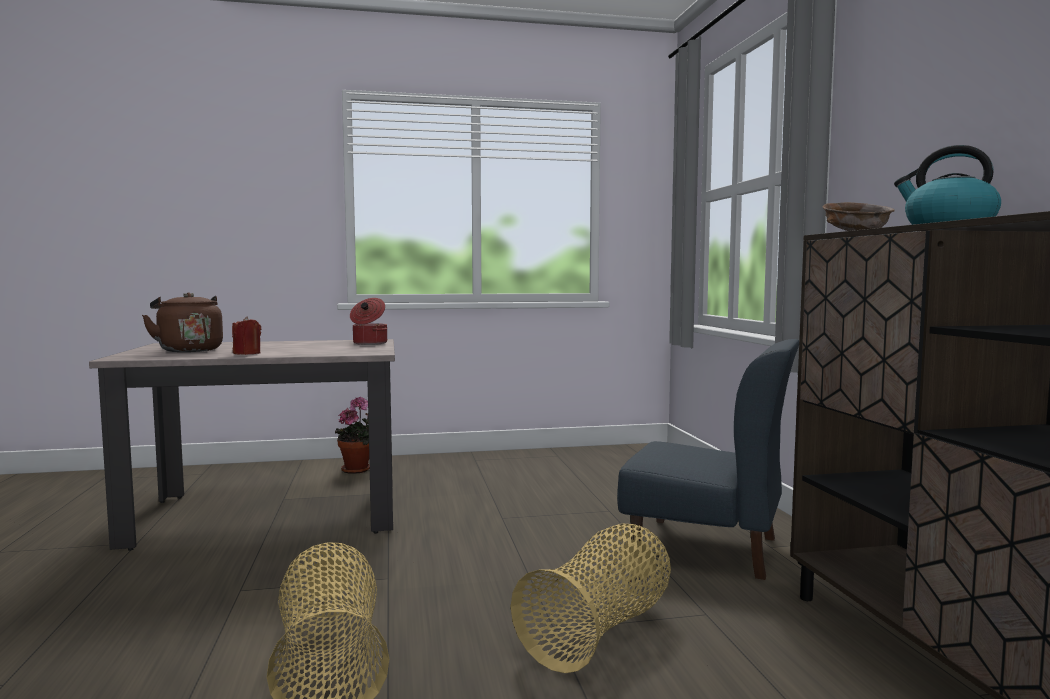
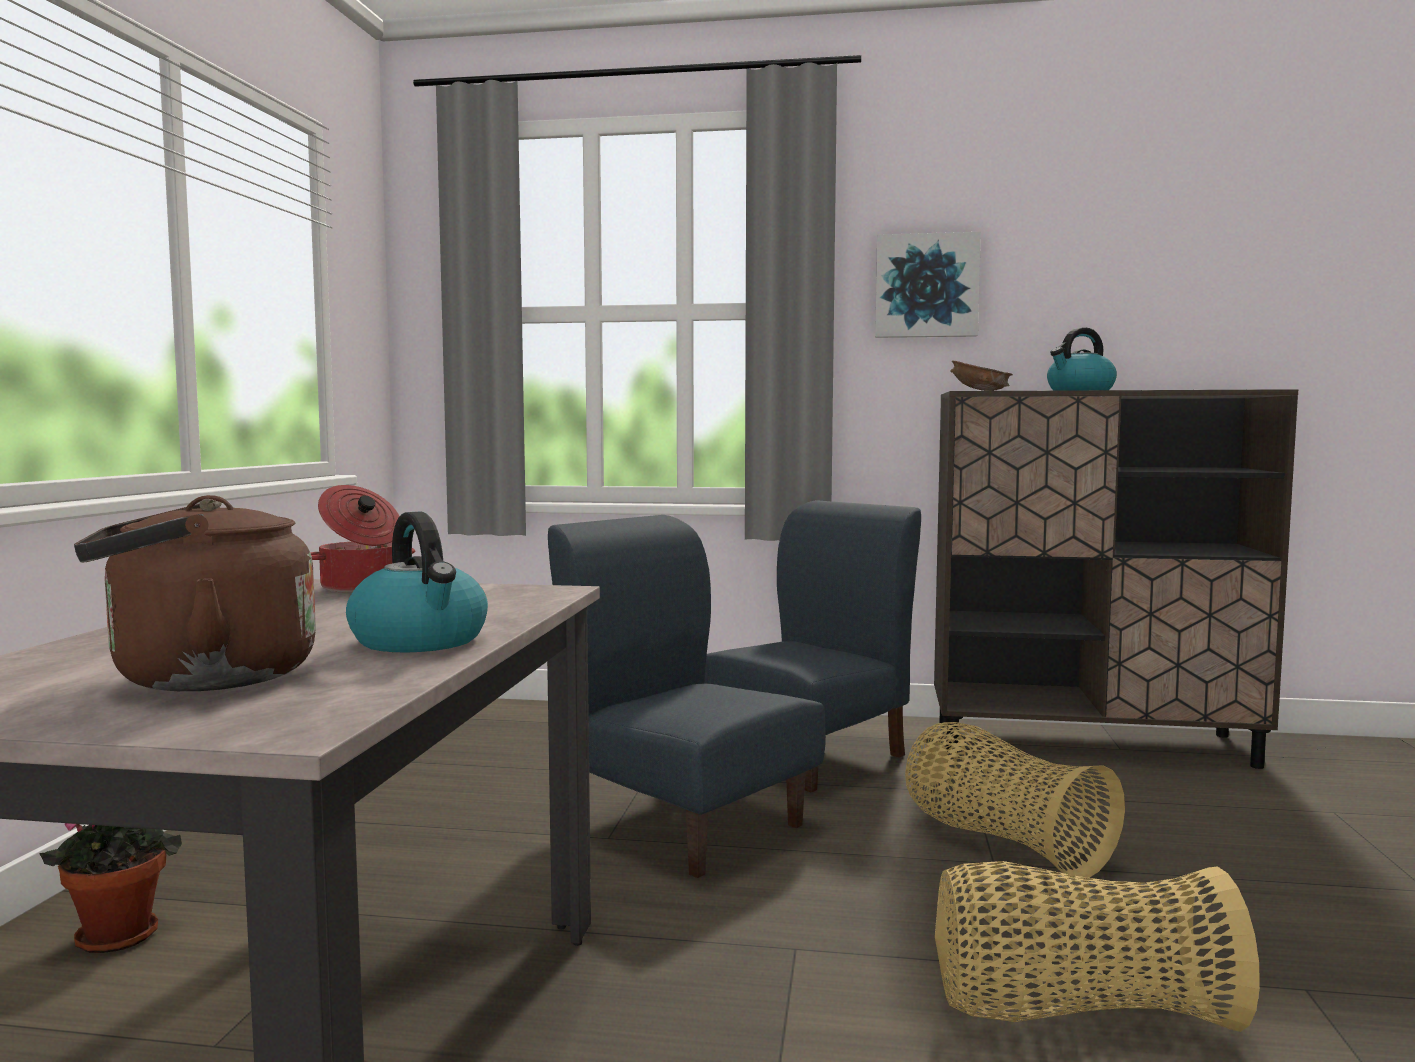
camera: 70 degrees left, 0 degrees up
red candle [232,316,261,355] -> kettle [346,512,488,652]
none -> blue chair [548,515,826,878]
none -> picture [875,232,981,338]

